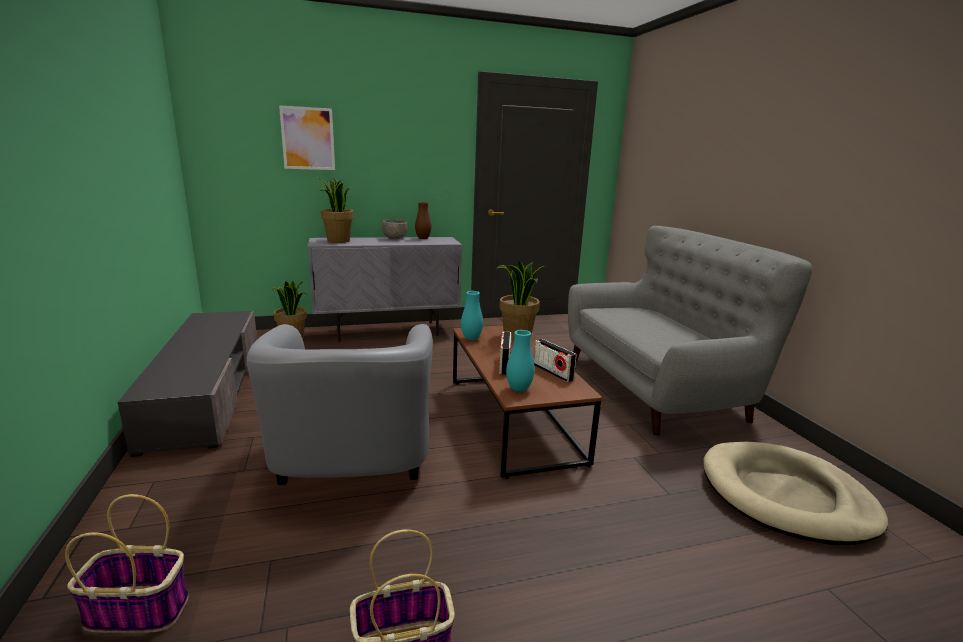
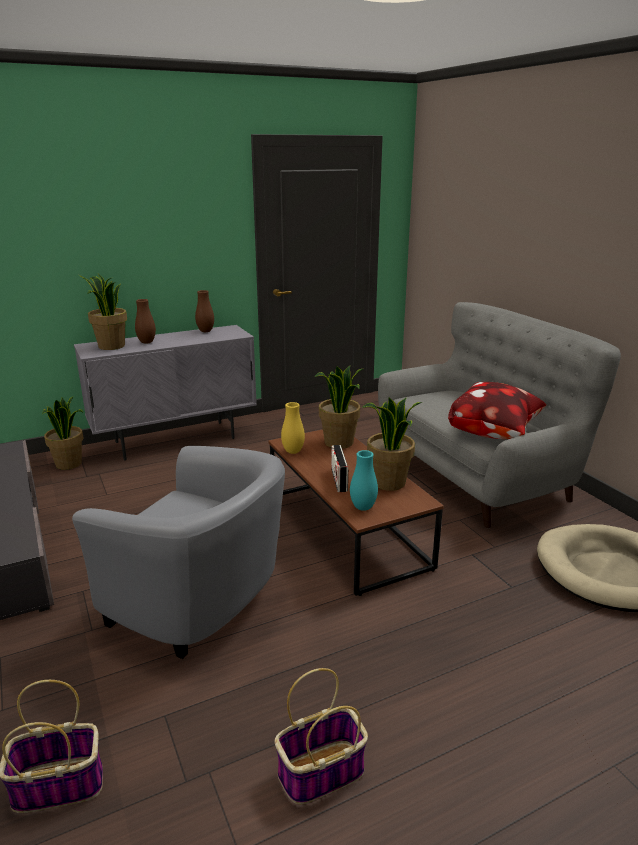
camera: 10 degrees left, 5 degrees up
grey armchair [247,324,433,485] -> grey armchair turned 45 degrees counterclockwise [72,446,285,659]
picture [279,105,335,170] -> none
grey bowl [381,219,408,239] -> none
turquoise vase [461,291,483,340] -> yellow vase [281,402,305,454]
radio [534,339,577,382] -> potted plant [362,397,422,491]
none -> brown vase [135,299,156,344]
none -> pillow [448,382,546,439]

